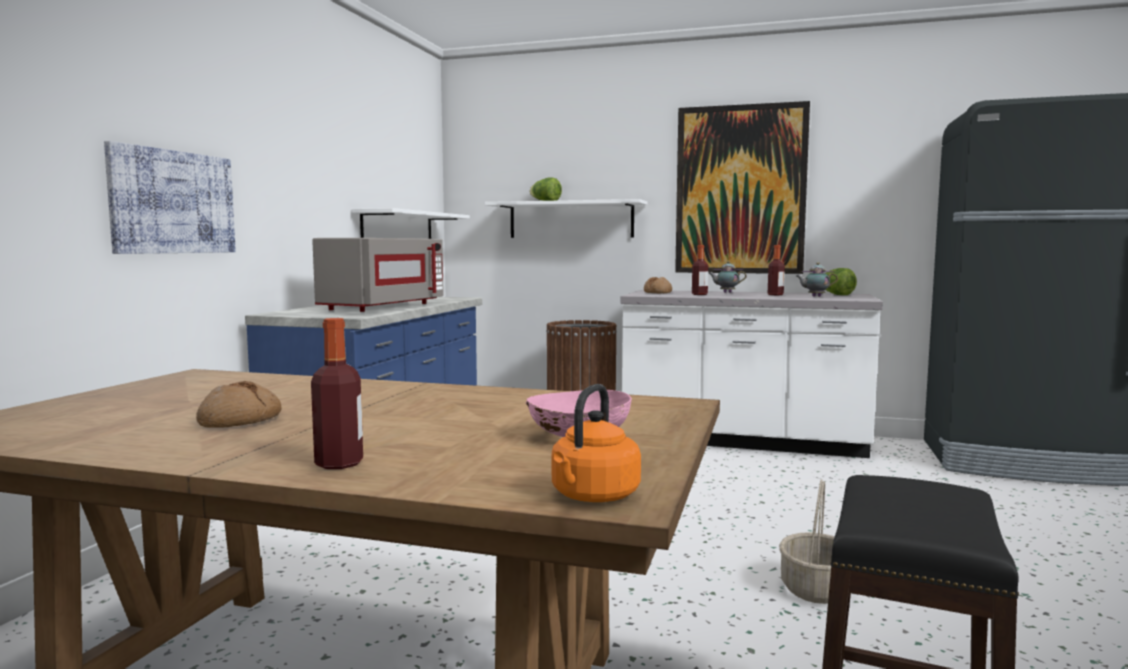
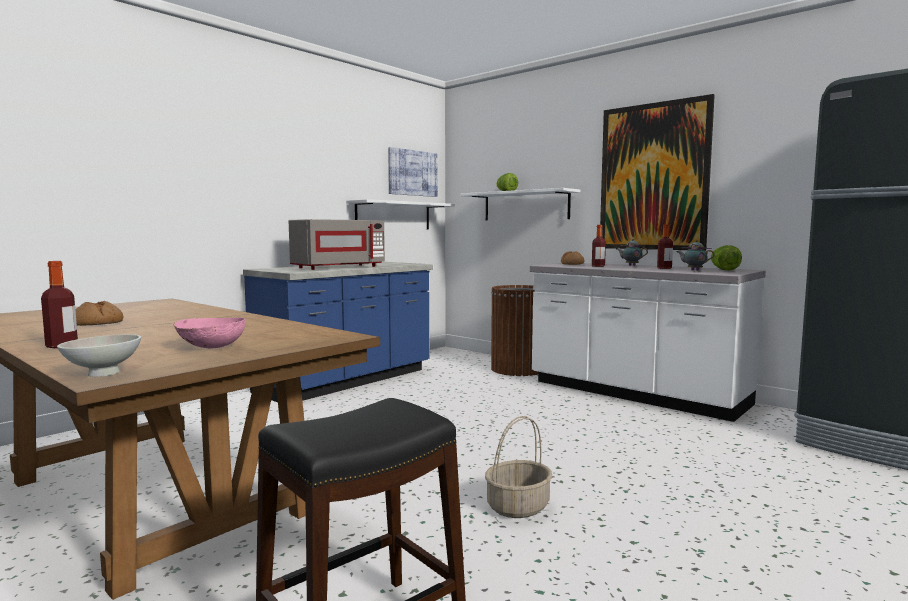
camera: 25 degrees right, 0 degrees up
picture [104,141,236,254] -> picture moved to [388,147,438,197]
orange kettle [552,384,641,502] -> white bowl [57,334,141,377]

